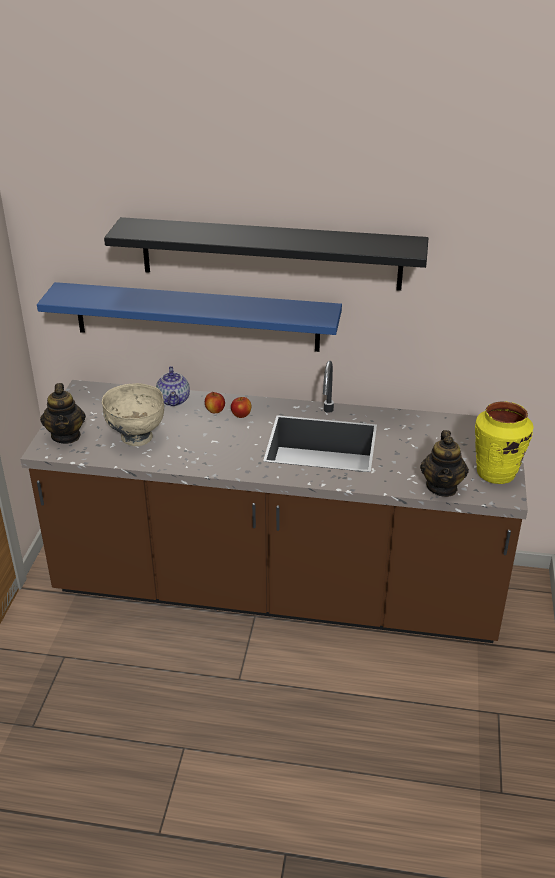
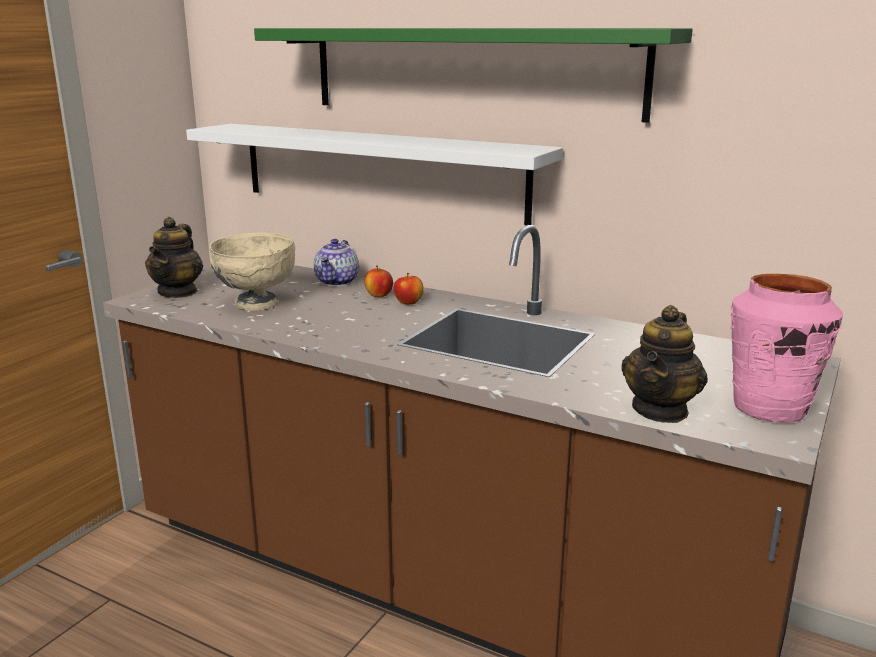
camera: 20 degrees right, 15 degrees down
blue shelf [37,282,342,352] -> white shelf [186,124,563,225]
black shelf [104,217,428,291] -> green shelf [254,28,693,123]
yellow vase [475,401,534,484] -> pink vase [731,274,843,423]

